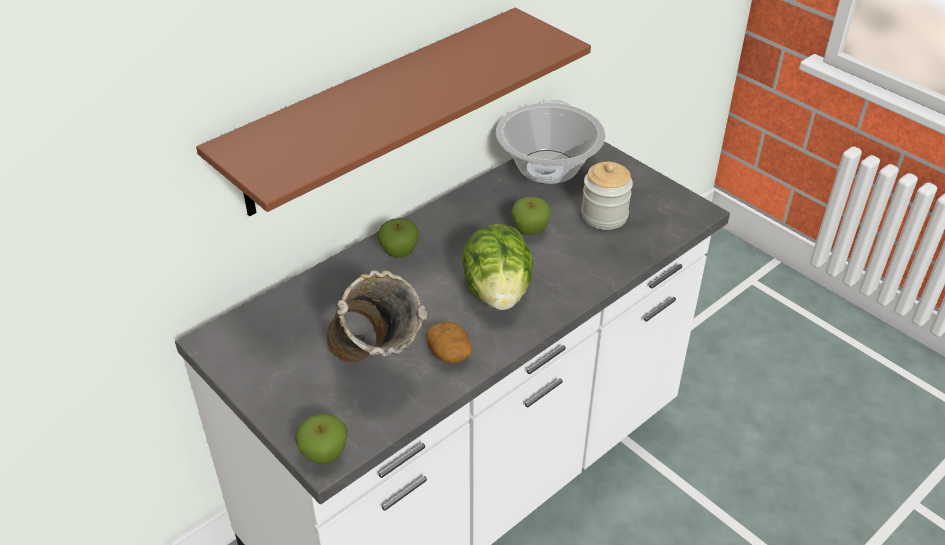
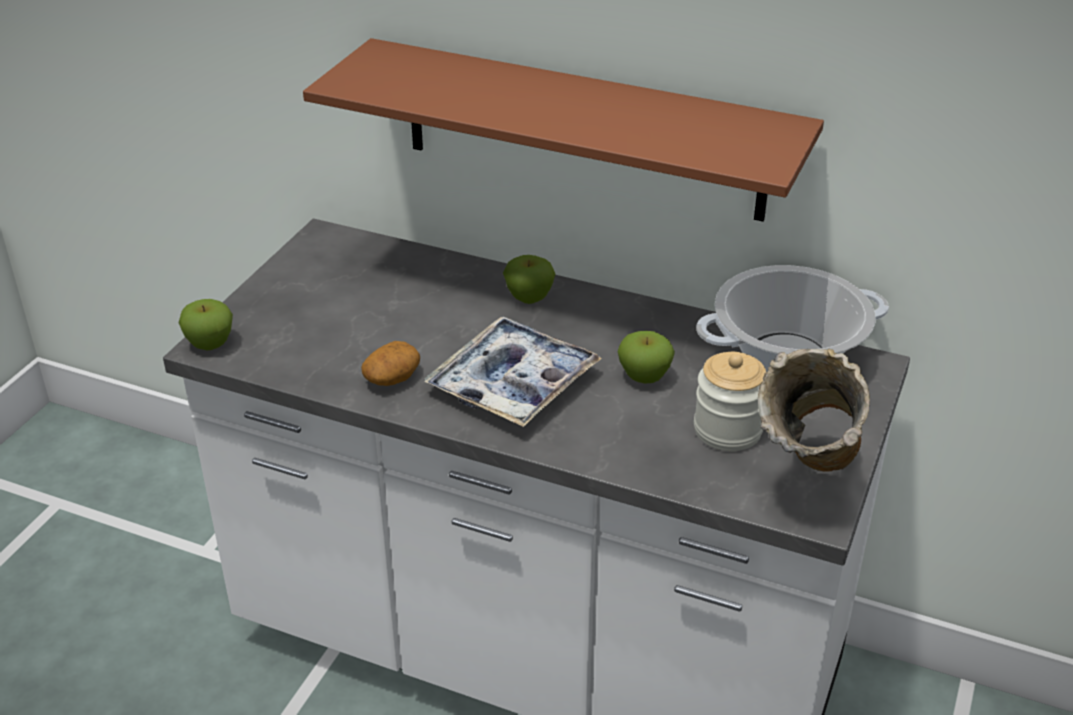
camera: 65 degrees right, 5 degrees down
beige vase [327,270,428,363] -> beige vase moved to [758,349,870,472]
lettuce [462,224,533,310] -> tray [424,316,602,427]

